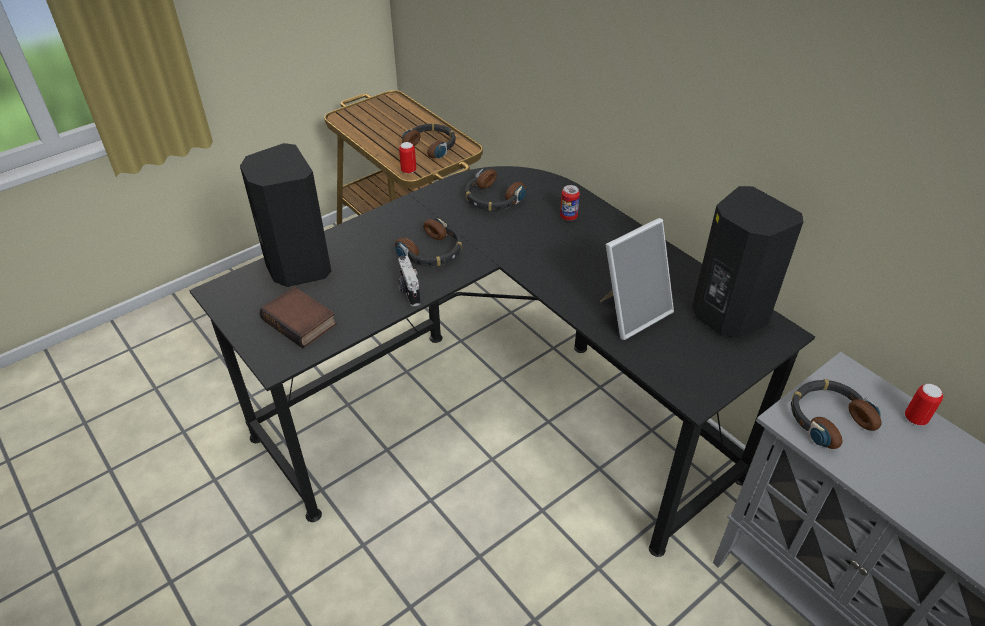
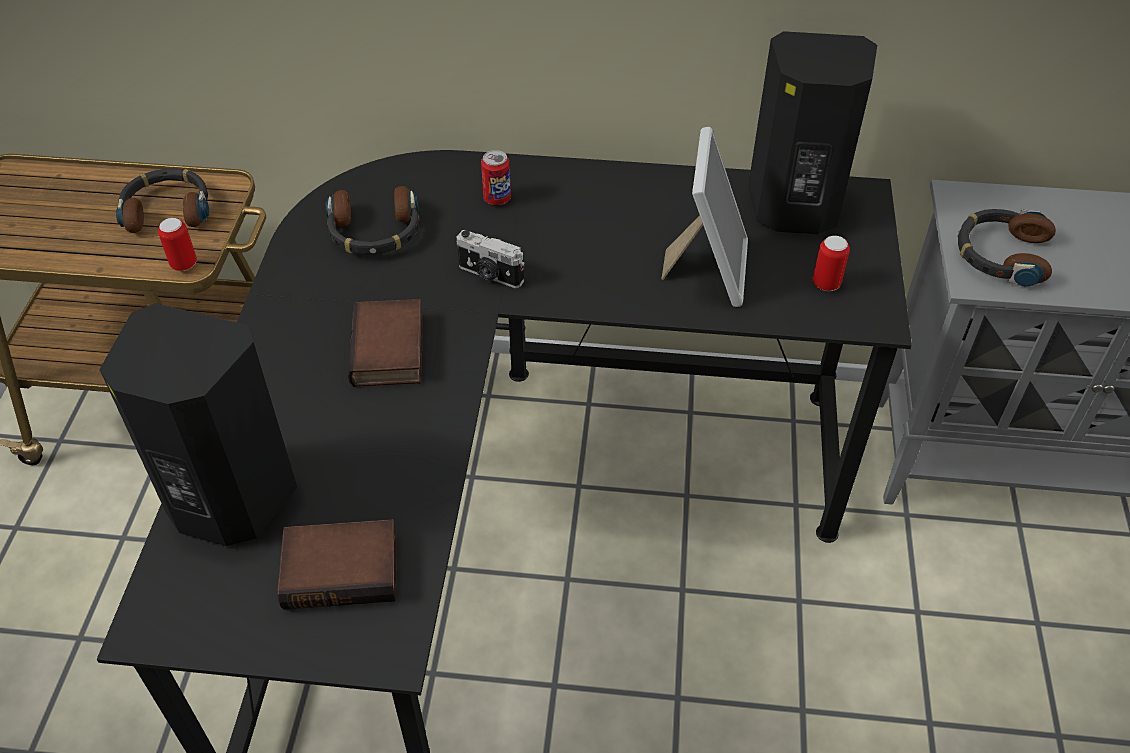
camera: 45 degrees left, 5 degrees up
headphones [395,218,463,266] -> book [348,299,423,387]
camera [398,256,420,307] -> camera moved to [457,230,525,288]
can [905,384,943,426] -> can moved to [813,236,850,291]

